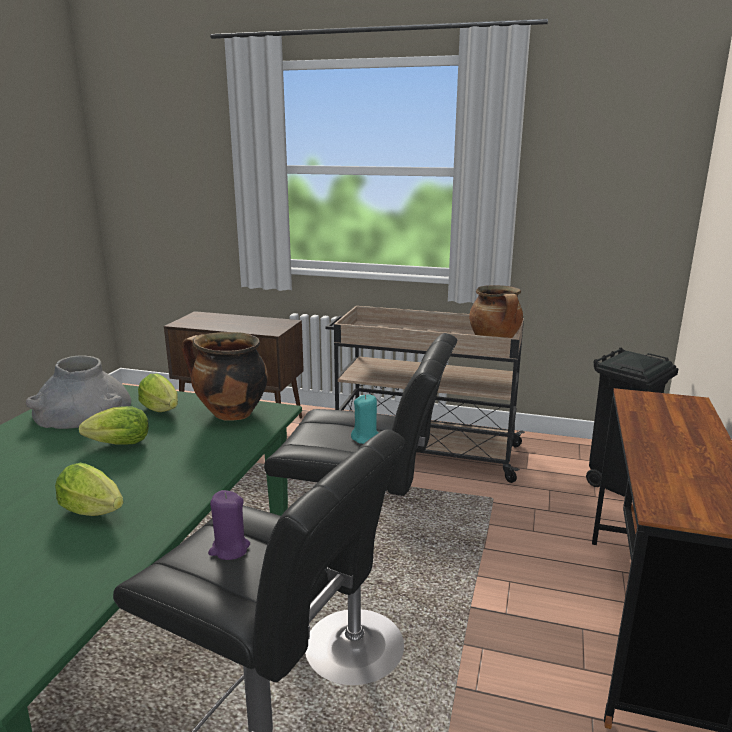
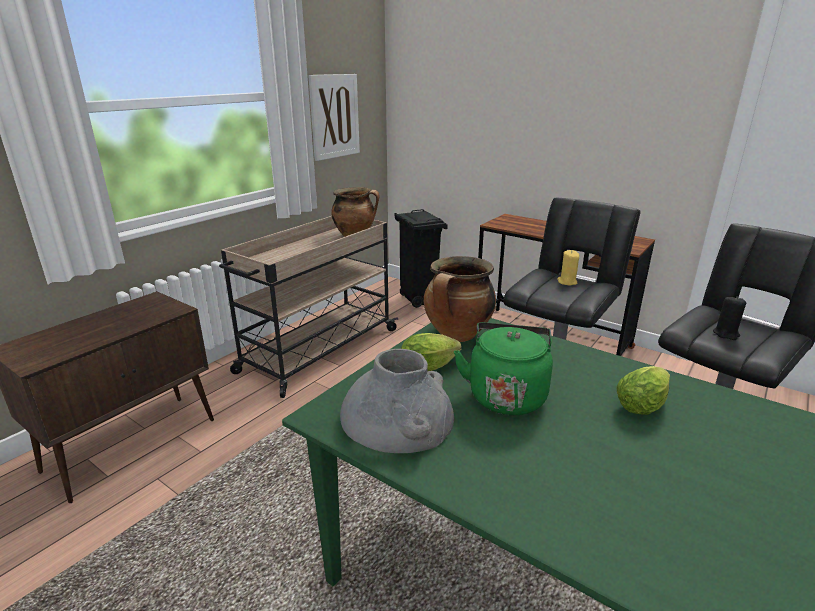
camera: 70 degrees left, 5 degrees up
lettuce [79,406,149,445] -> green kettle [454,322,553,415]
purple candle [208,490,250,560] -> black candle [713,296,746,340]
turquoise candle [351,394,378,444] -> yellow candle [557,250,579,286]
none -> picture [308,74,360,161]

